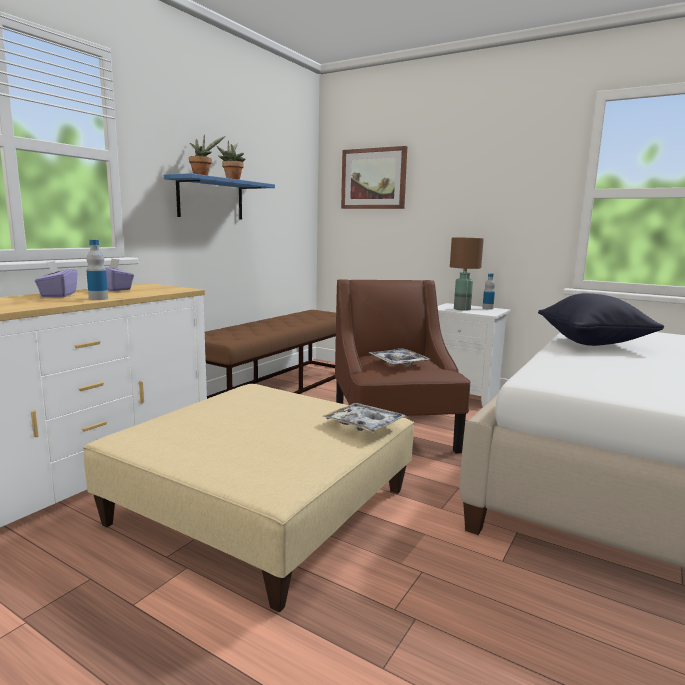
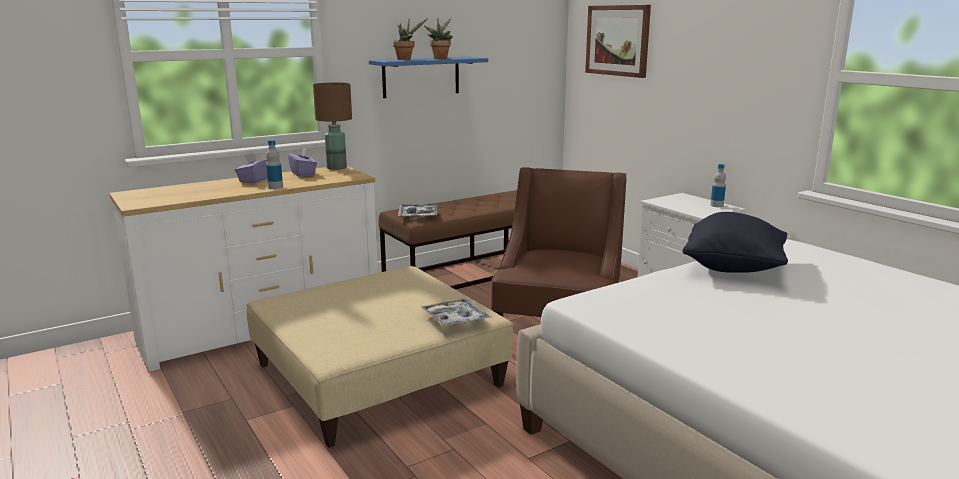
camera: 25 degrees right, 5 degrees up
tray [369,348,430,366] -> tray moved to [398,204,437,219]
brown table lamp [450,237,484,311] -> brown table lamp moved to [313,82,352,170]

